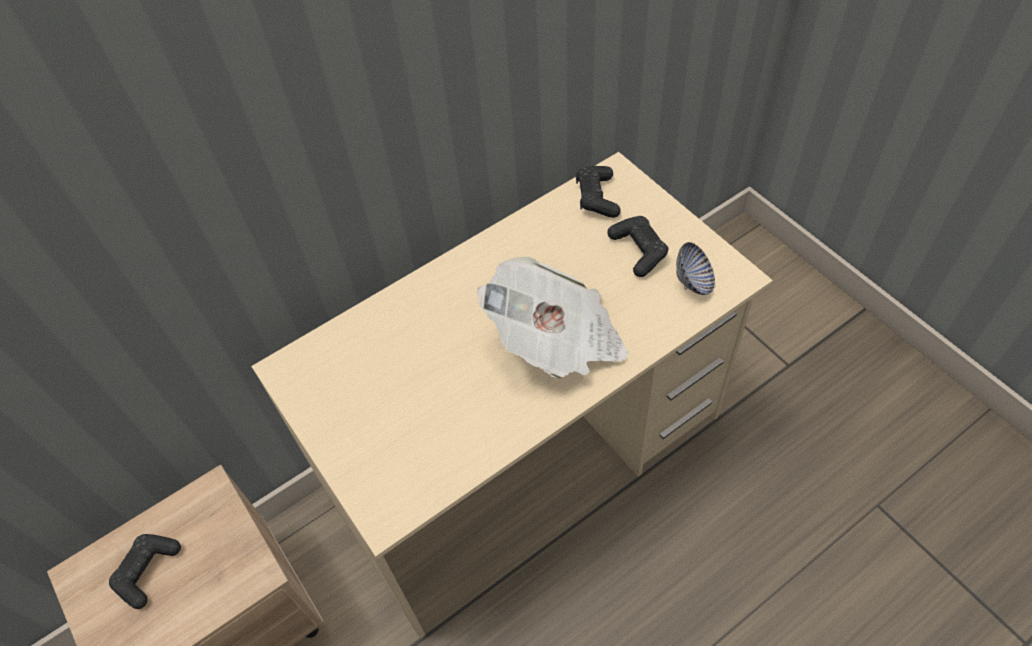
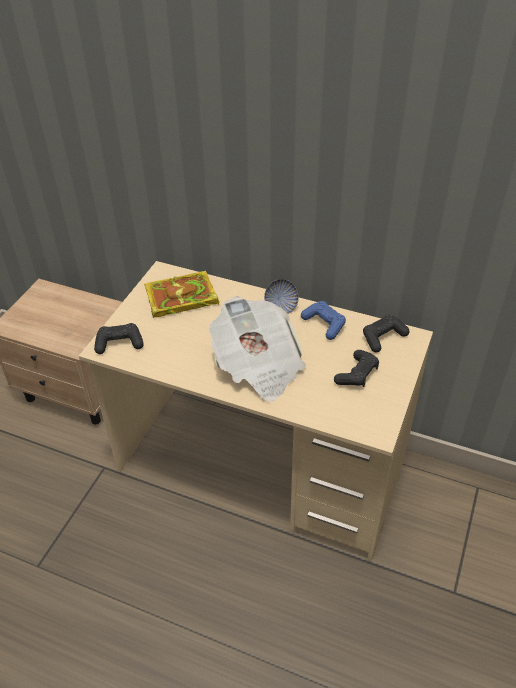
camera: 55 degrees right, 10 degrees down
black game controller [109,534,181,609] -> black game controller moved to [94,323,144,354]
bowl [676,242,715,295] -> bowl moved to [264,279,299,314]
none -> book [144,271,219,318]
none -> blue game controller [301,301,346,340]

